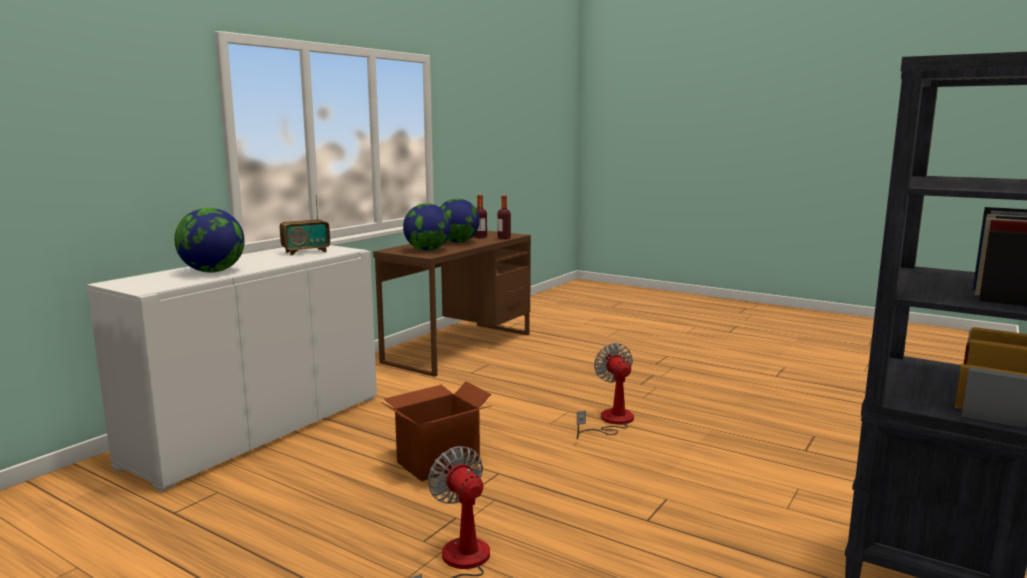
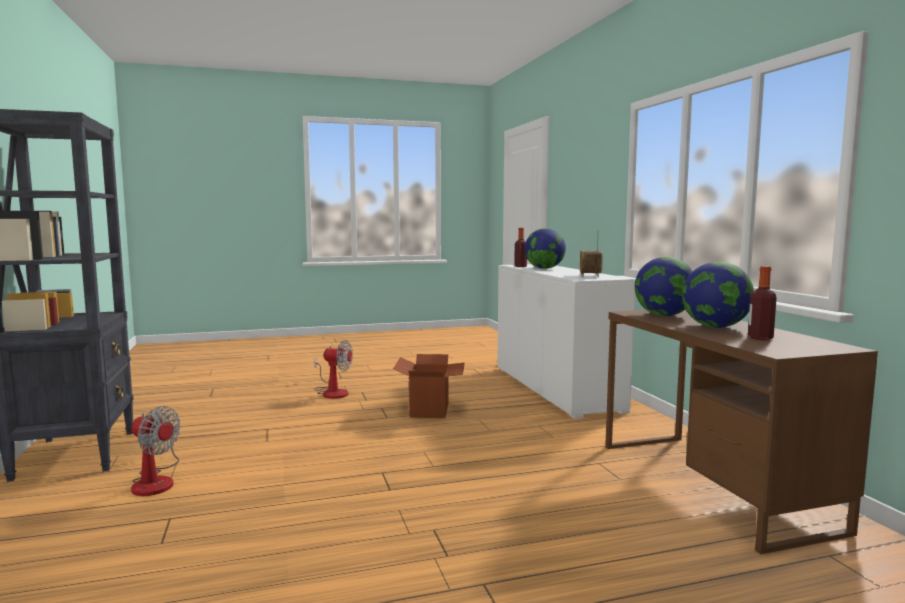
camera: 130 degrees right, 5 degrees down
bottle [497,195,511,239] -> bottle moved to [514,228,527,267]
fan [577,343,634,440] -> fan moved to [131,406,181,496]

